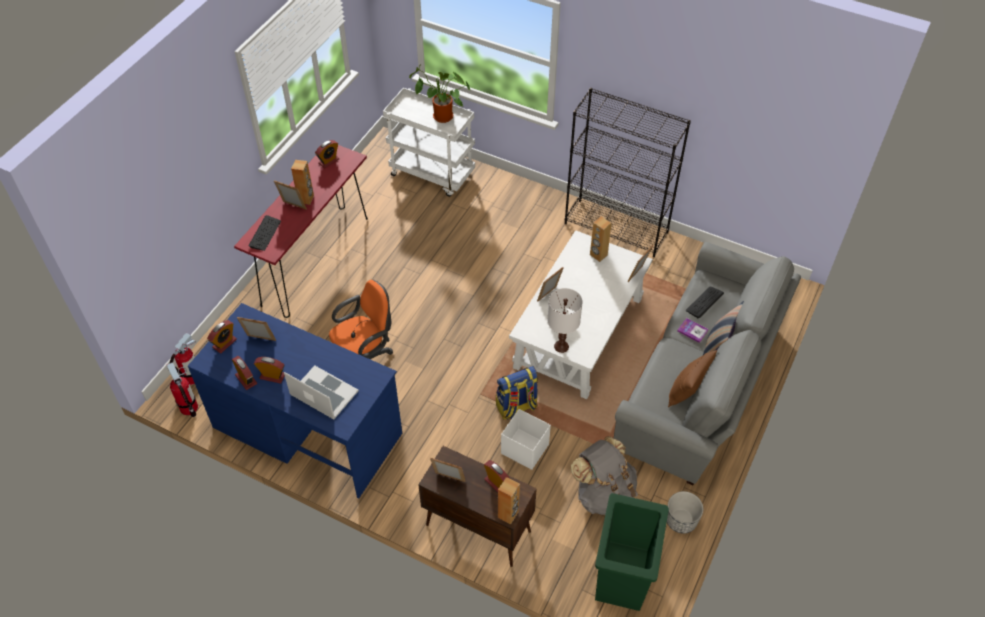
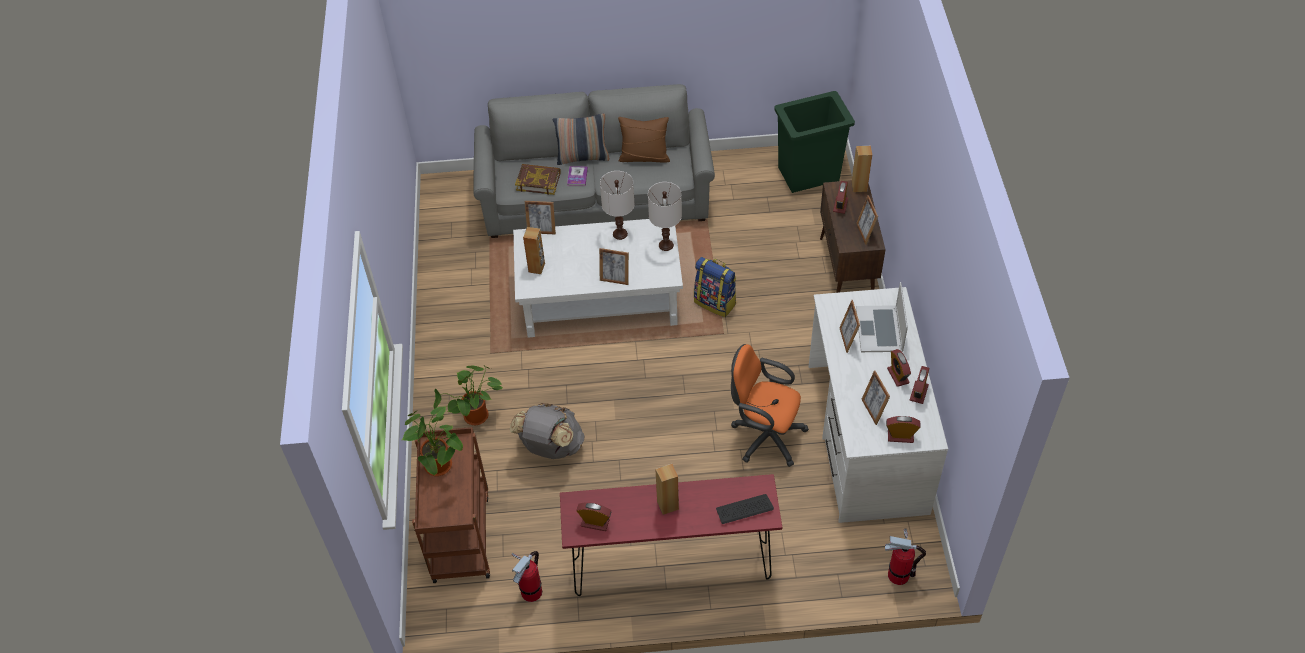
camera: 120 degrees left, 0 degrees up
fire extinguisher [167,362,198,417] -> fire extinguisher moved to [511,551,542,602]
blue desk [188,303,402,499] -> white desk [809,287,948,523]
picture frame [274,180,307,210] -> picture frame moved to [839,300,860,353]
white cart [383,88,475,197] -> brown cart [412,427,490,583]
white storage box [501,409,551,470] -> none
black bookcase [565,88,691,257] -> none
grey backpack [571,436,638,515] -> grey backpack moved to [510,403,585,459]
planter [667,491,703,534] -> none
keyboard [686,287,724,318] -> book [515,164,561,195]
none -> potted plant [434,364,503,425]
none -> white table lamp [600,171,635,240]

